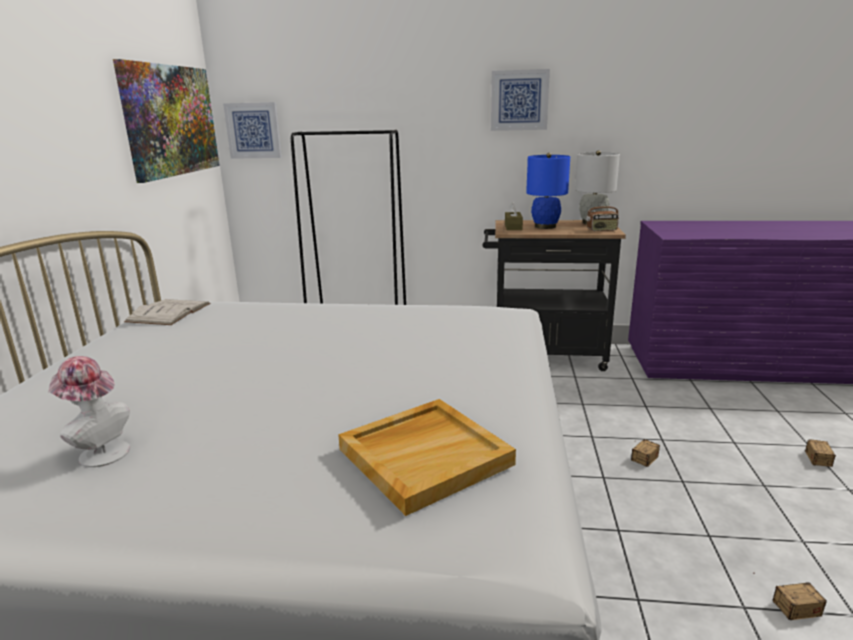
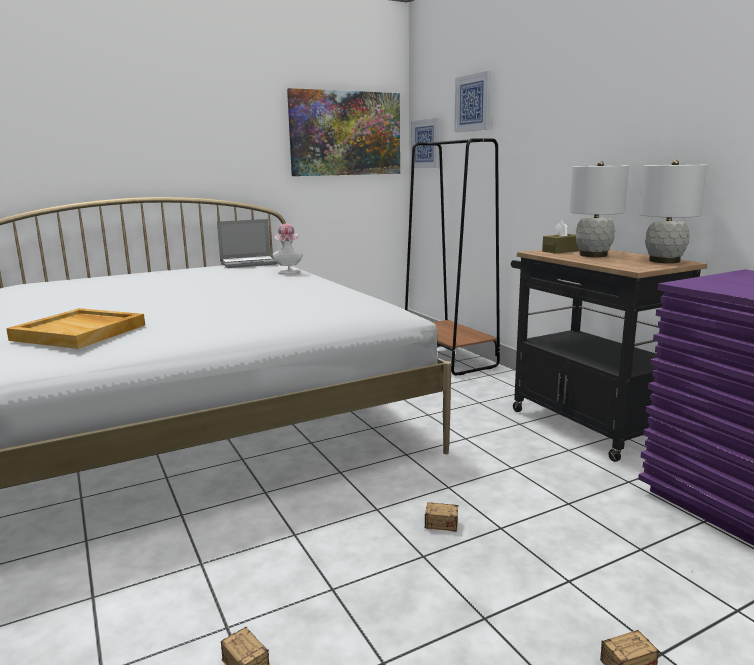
camera: 55 degrees right, 5 degrees down
hat [48,356,130,467] -> hat moved to [272,224,303,274]
white book [124,299,211,325] -> laptop [217,219,278,268]
picture [491,69,550,131] -> picture moved to [454,71,491,132]
blue table lamp [526,153,570,229] -> white table lamp [570,161,629,257]
radio [586,196,619,232] -> none

